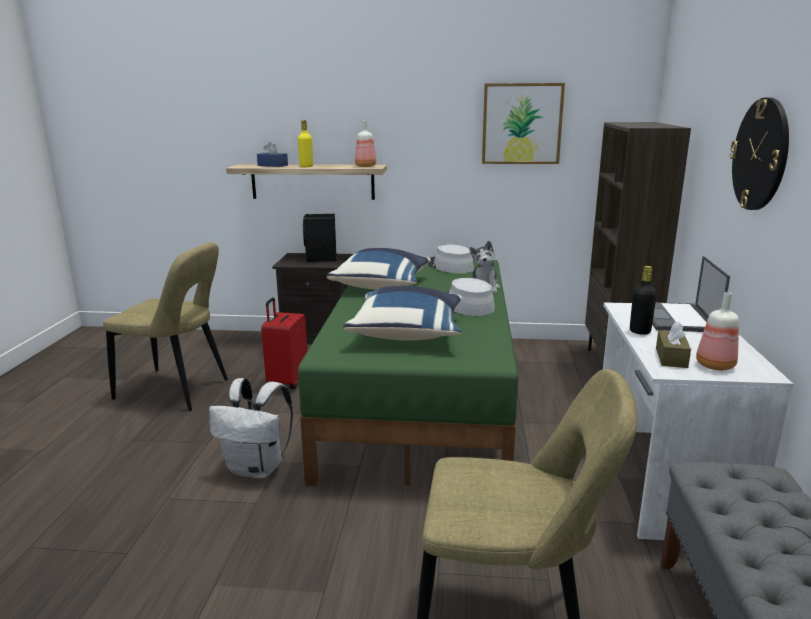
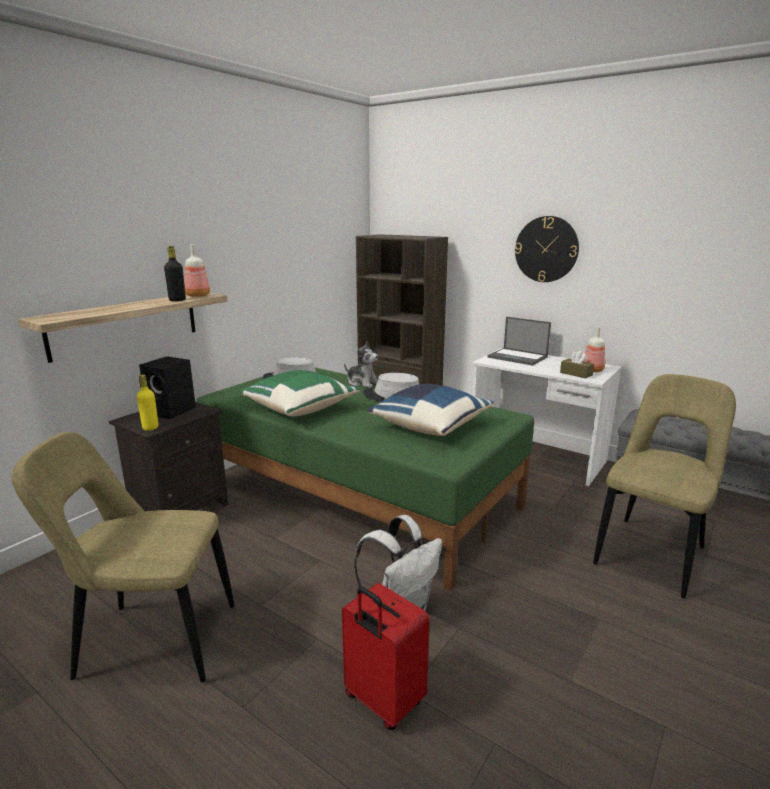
camera: 60 degrees left, 0 degrees up
beige chair [103,242,228,411] -> beige chair turned 135 degrees counterclockwise [11,432,234,683]
blue tissue box [257,142,288,167] -> none
red suitcase [261,297,307,389] -> red suitcase moved to [342,583,430,730]
yellow bottle [298,120,313,167] -> yellow bottle moved to [137,374,158,431]
blue pillow [327,248,431,290] -> green pillow [239,370,360,417]
picture [482,83,565,164] -> none
black bottle [630,266,657,335] -> black bottle moved to [164,246,186,301]

